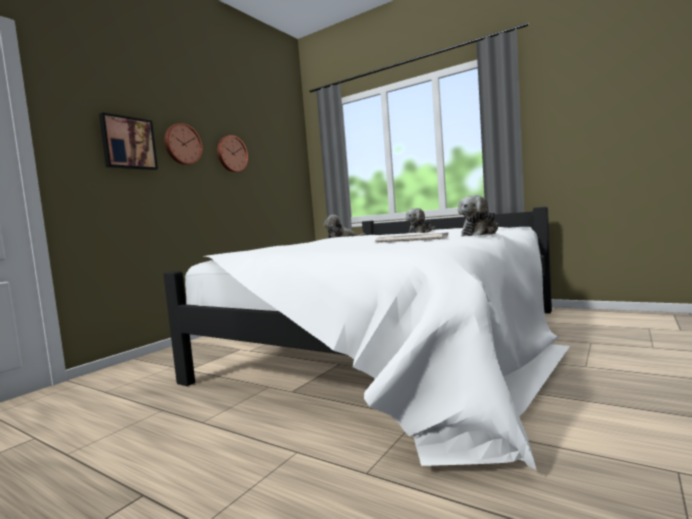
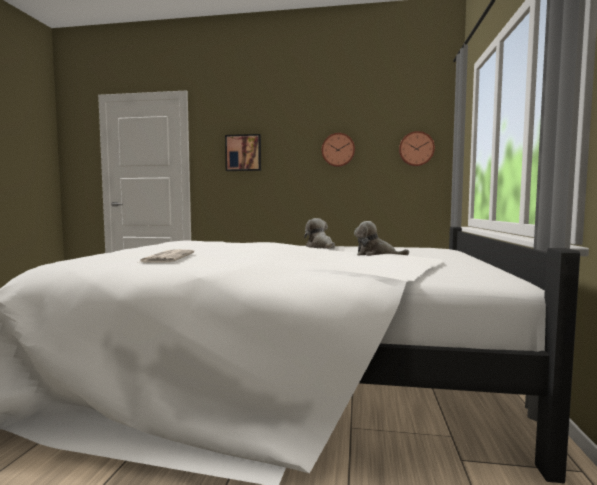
camera: 65 degrees right, 0 degrees up
wall clock [164,123,202,165] -> wall clock moved to [399,131,435,166]
plush toy [458,195,498,236] -> none

